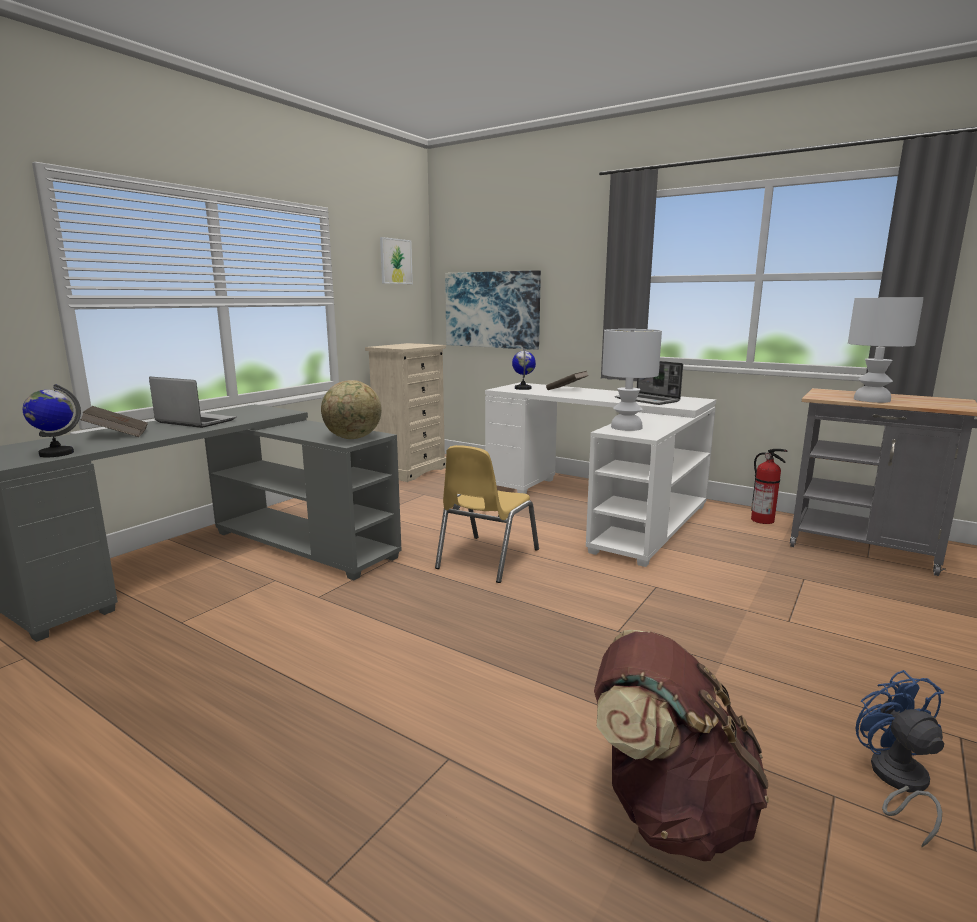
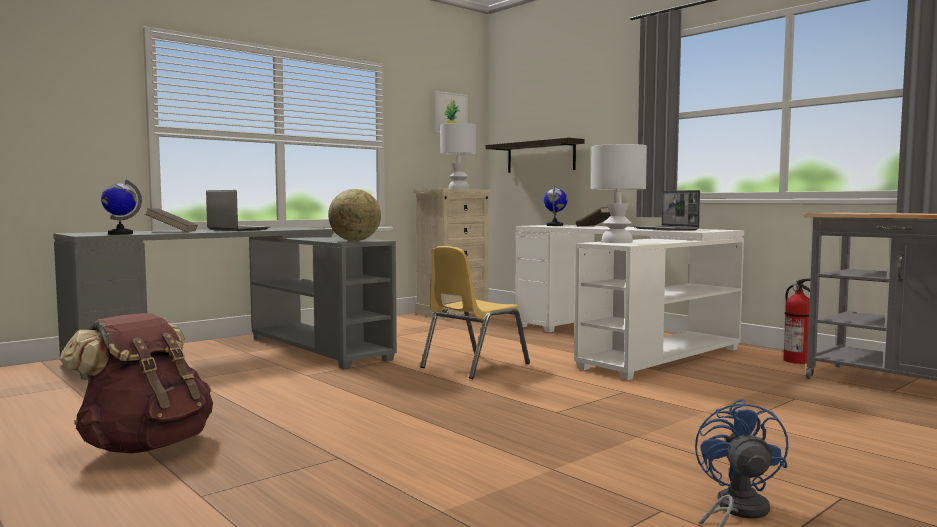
camera: 15 degrees right, 10 degrees down
picture [445,270,541,350] -> shelf [486,138,585,173]
brown backpack [594,630,769,861] -> brown backpack moved to [60,313,213,453]
white table lamp [848,298,924,403] -> white table lamp moved to [440,123,476,189]

